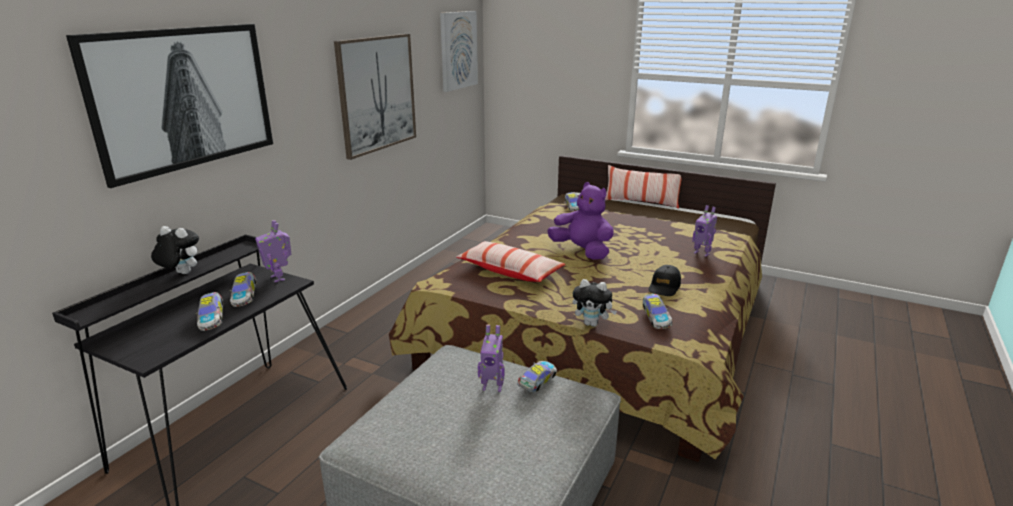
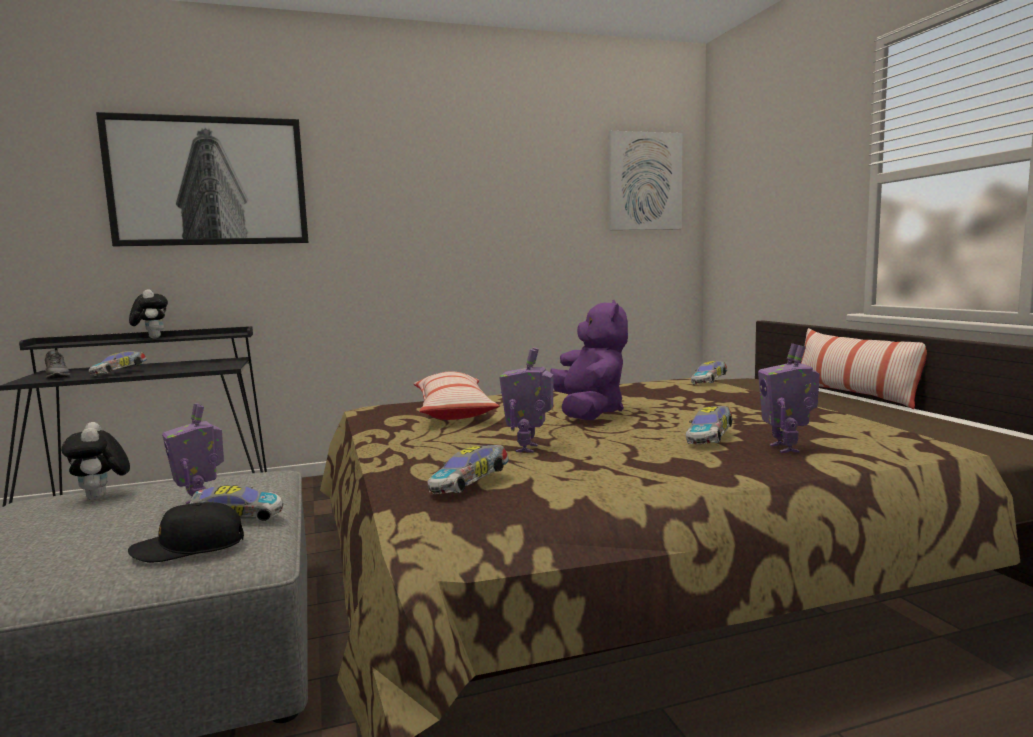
camera: 45 degrees right, 15 degrees down
toy car [229,272,257,307] -> toy car moved to [686,406,733,444]
toy robot [255,220,291,282] -> toy robot moved to [499,347,553,453]
picture [334,34,416,160] -> none
plush toy [573,279,617,327] -> plush toy moved to [61,422,130,500]
black cap [649,265,681,296] -> black cap moved to [128,502,244,562]
none -> grey shoe [45,350,71,379]

